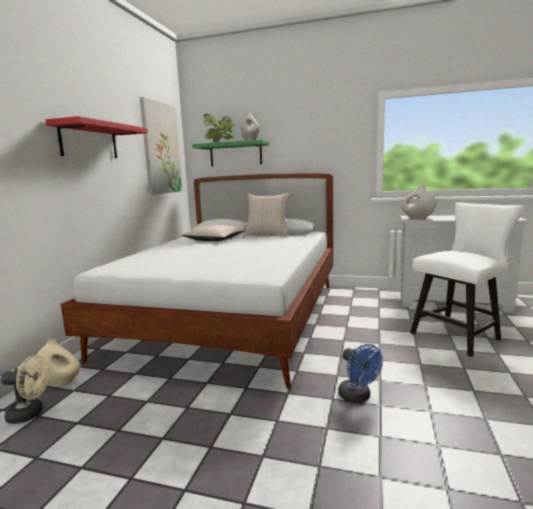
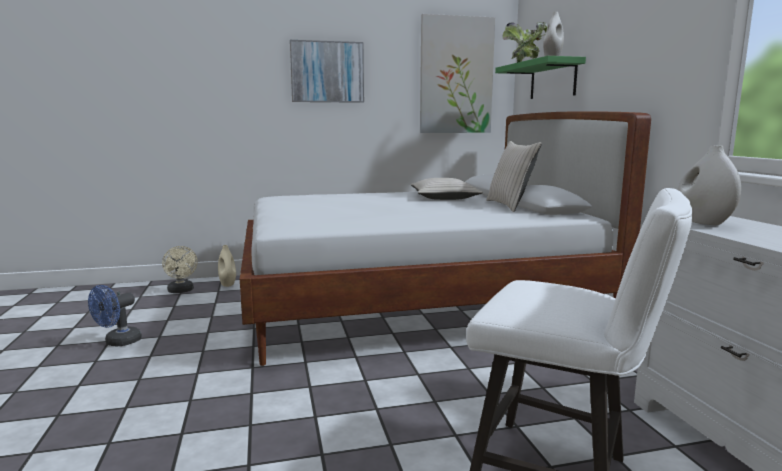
camera: 60 degrees right, 0 degrees up
red shelf [46,116,148,158] -> picture [290,40,364,103]
blue fan [338,344,383,403] -> blue fan moved to [88,285,142,346]

